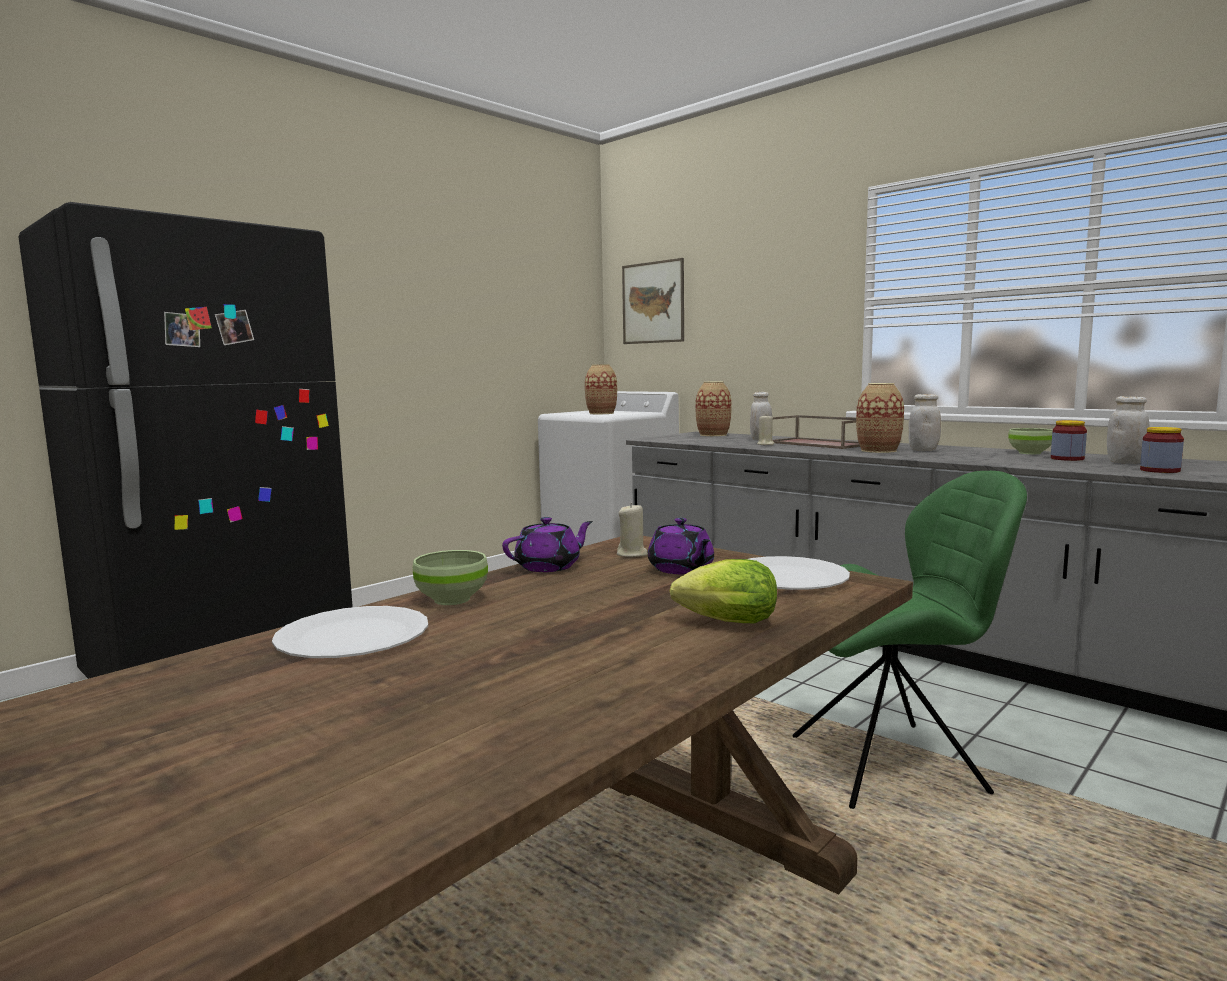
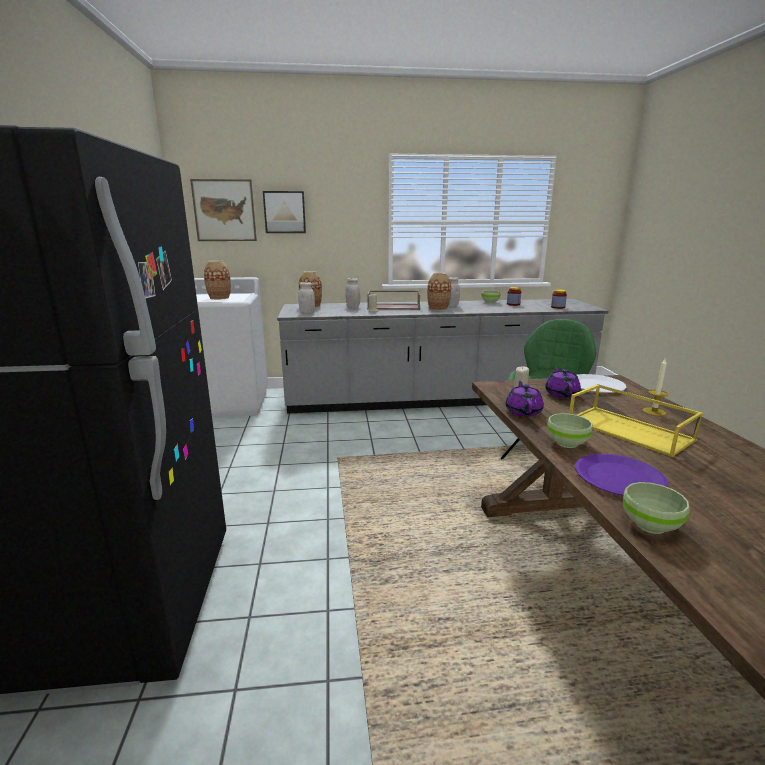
camera: 50 degrees left, 10 degrees up
white plate [272,606,428,658] -> purple plate [575,454,669,496]
purple teapot [648,518,714,574] -> purple teapot turned 105 degrees counterclockwise [545,367,581,398]
lettuce [670,559,777,624] -> candle [643,359,668,416]
white jar [1107,396,1149,464] -> white jar moved to [298,282,315,314]
none -> picture [263,191,306,233]
none -> yellow tray [569,384,703,457]
none -> green bowl [623,482,689,534]

